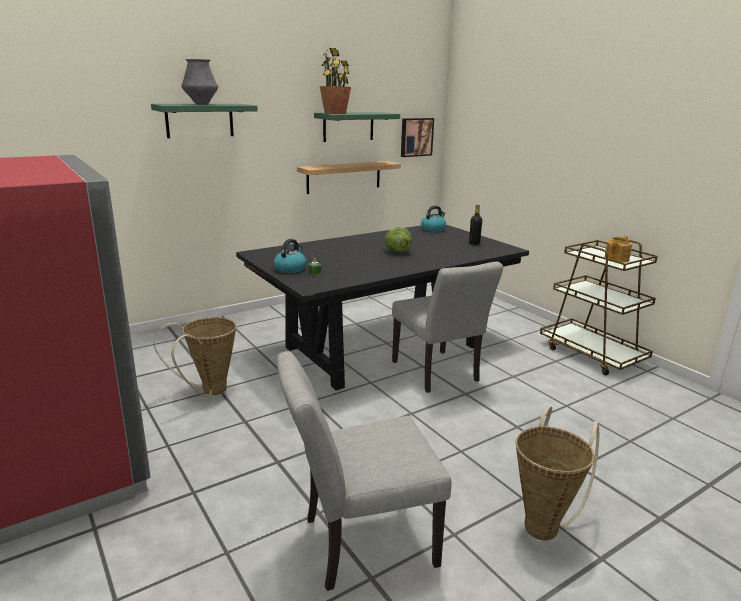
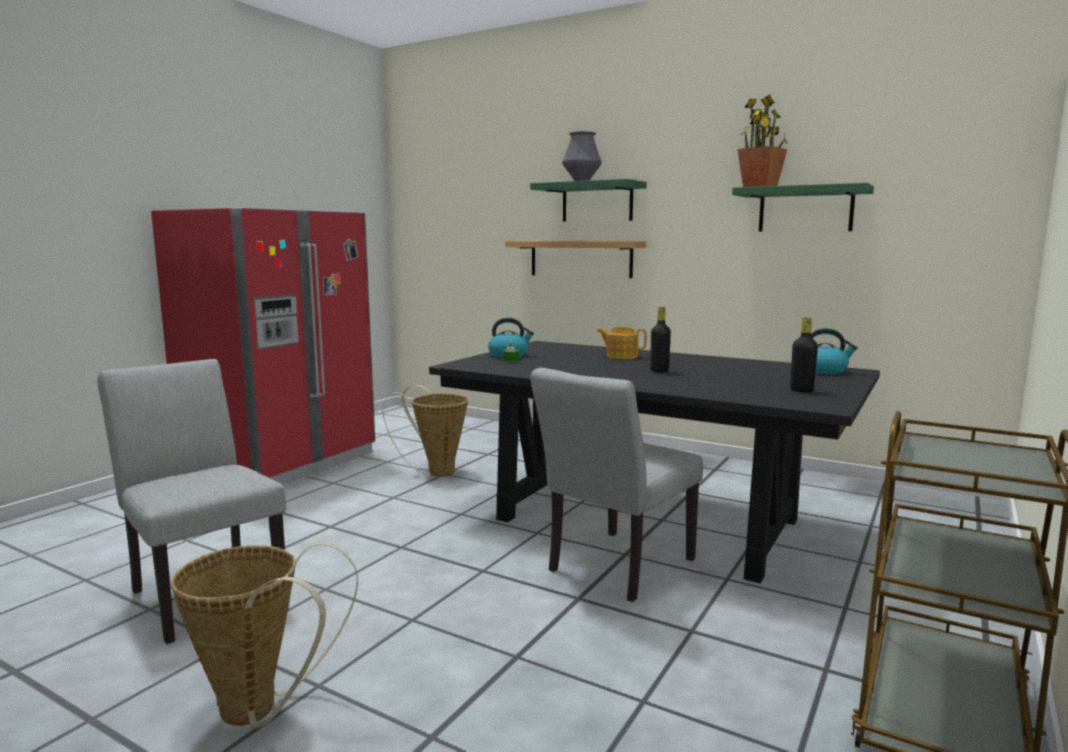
camera: 65 degrees right, 10 degrees down
shelf [297,161,401,194] -> shelf moved to [505,241,646,278]
lettuce [385,227,412,253] -> black bottle [650,307,671,372]
picture [401,118,434,157] -> none
teapot [605,236,632,263] -> teapot moved to [597,327,647,359]

